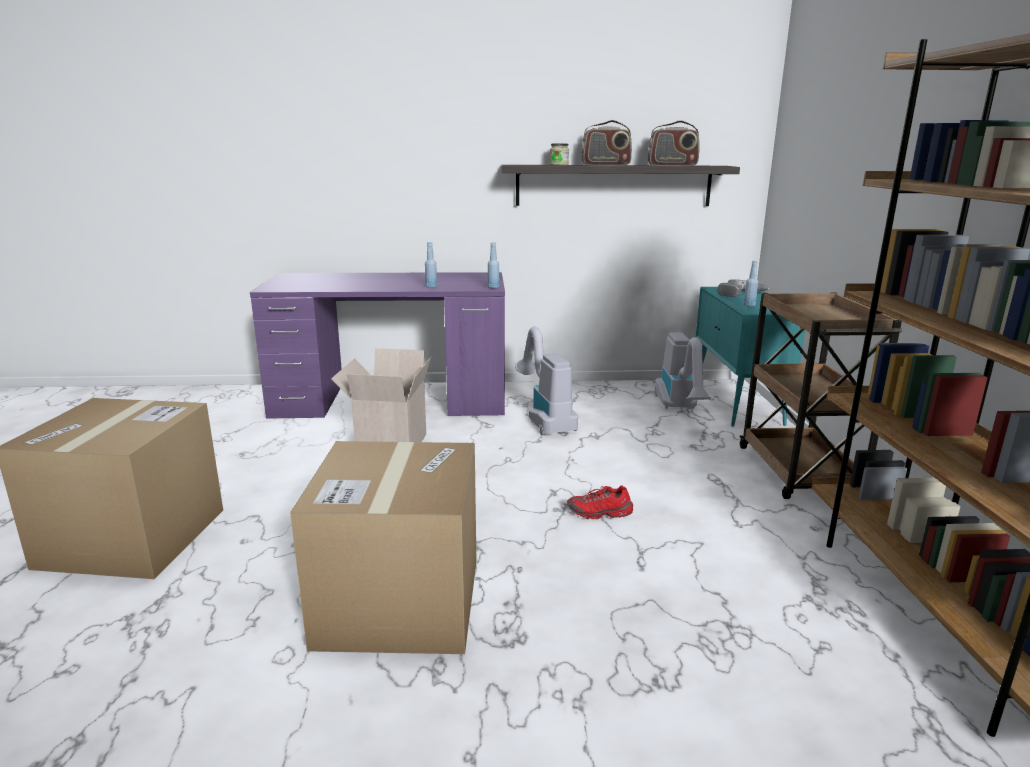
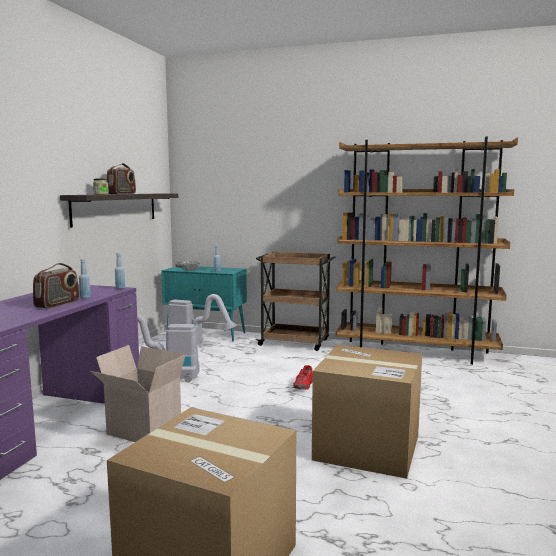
camera: 70 degrees left, 10 degrees down
radio [648,120,700,166] -> radio moved to [33,263,80,308]

